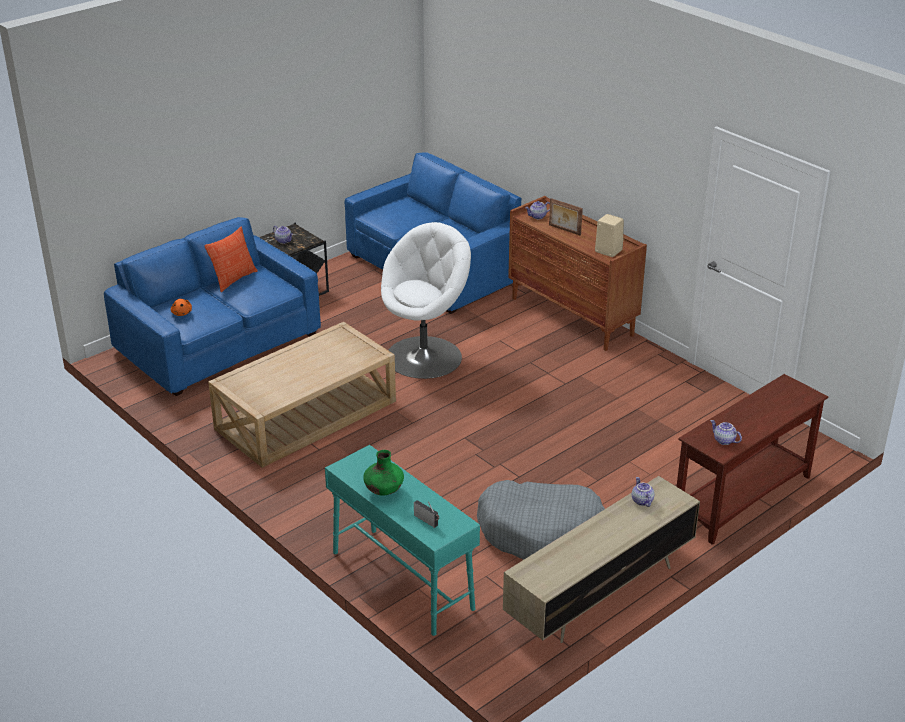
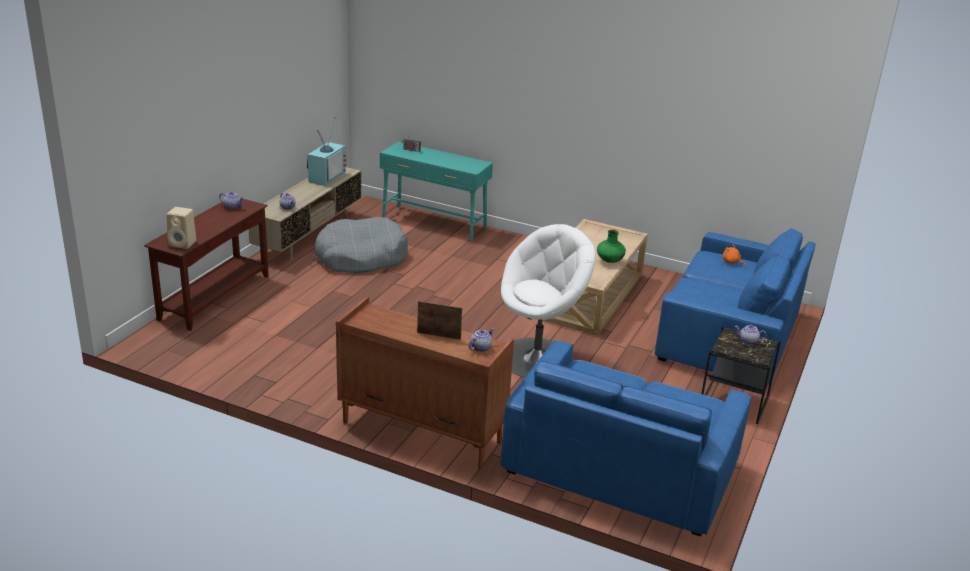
camera: 155 degrees right, 5 degrees down
orange pillow [204,226,258,292] -> none
green vase [363,450,404,496] -> green vase moved to [597,230,626,263]
white armchair [381,222,471,379] -> white armchair turned 150 degrees counterclockwise [501,224,595,378]
beige speaker [595,214,624,257] -> beige speaker moved to [166,207,197,249]
none -> television [307,116,346,186]

